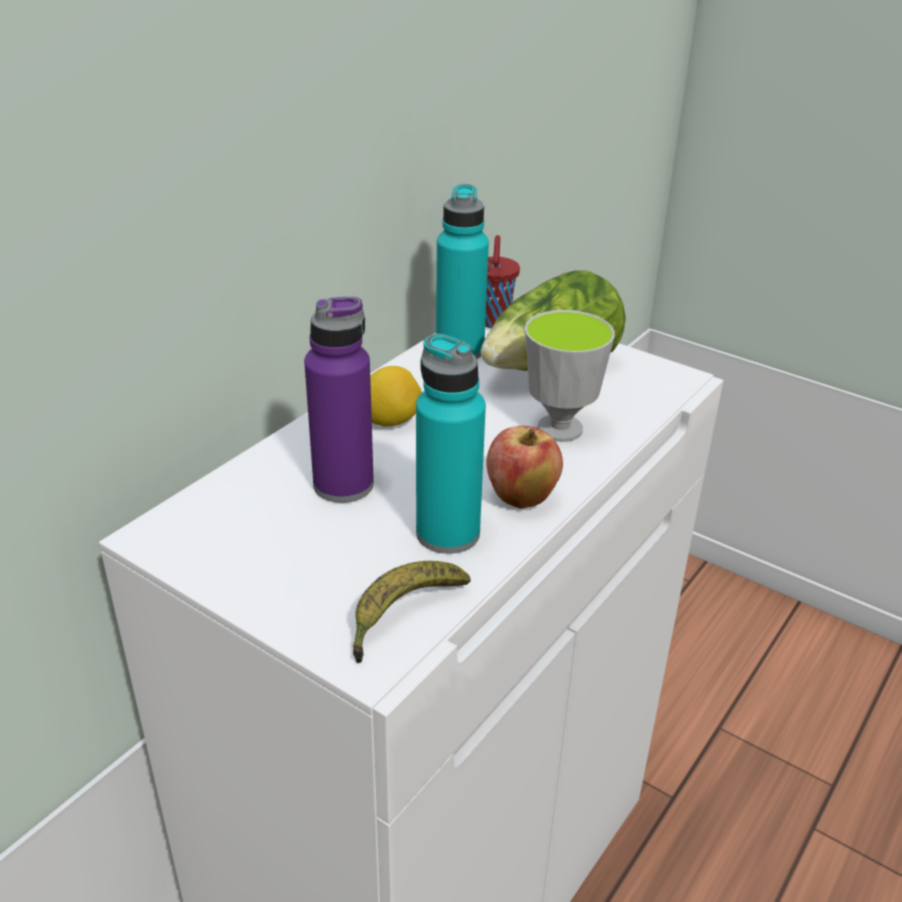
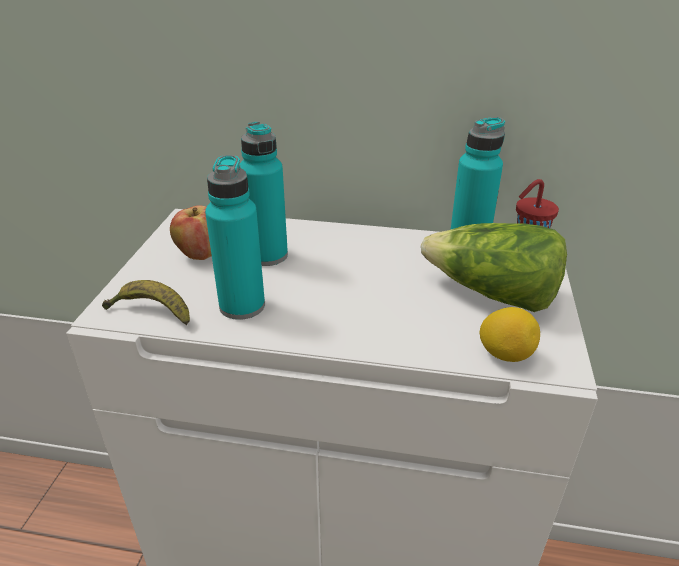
camera: 65 degrees right, 0 degrees up
purple bottle [304,297,374,503] -> turquoise bottle [239,121,288,266]
lemon [370,366,422,427] -> lemon moved to [479,307,540,362]
apple [486,426,563,508] -> apple moved to [170,205,212,260]
cup [525,310,615,442] -> none

